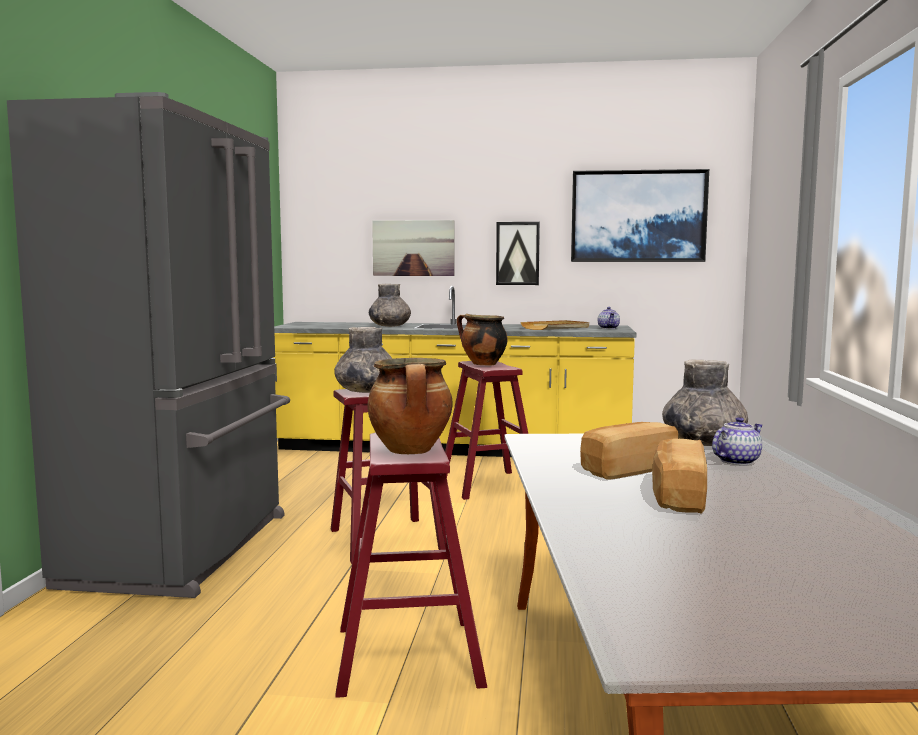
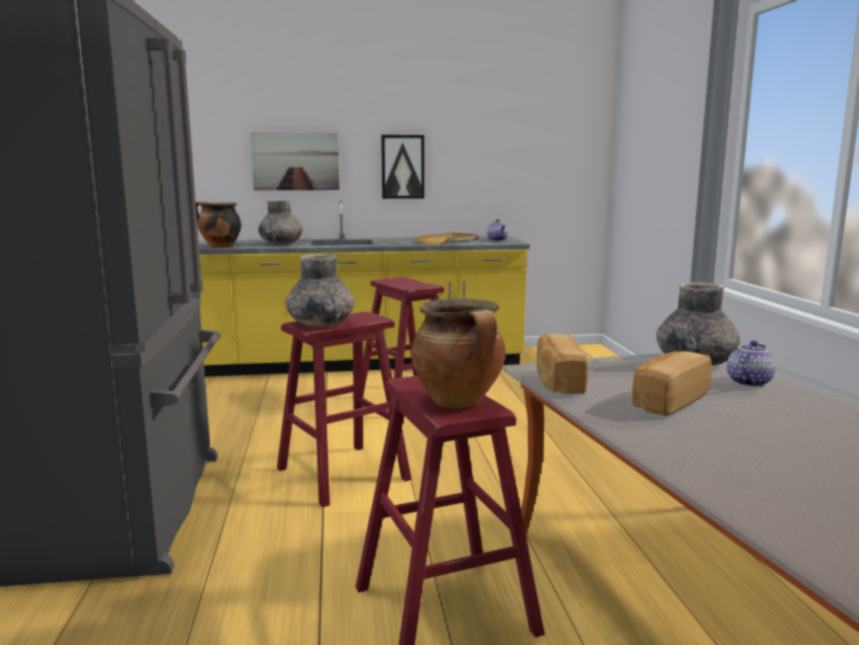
camera: 15 degrees left, 5 degrees up
cooking pot [457,314,508,365] -> cooking pot moved to [196,201,241,248]
picture [571,169,709,262] -> none
bread [652,439,707,514] -> bread moved to [537,334,588,394]

